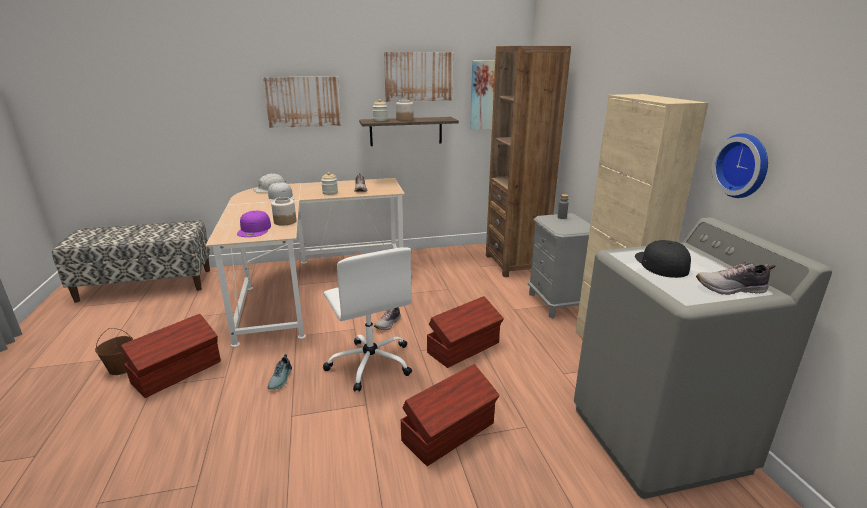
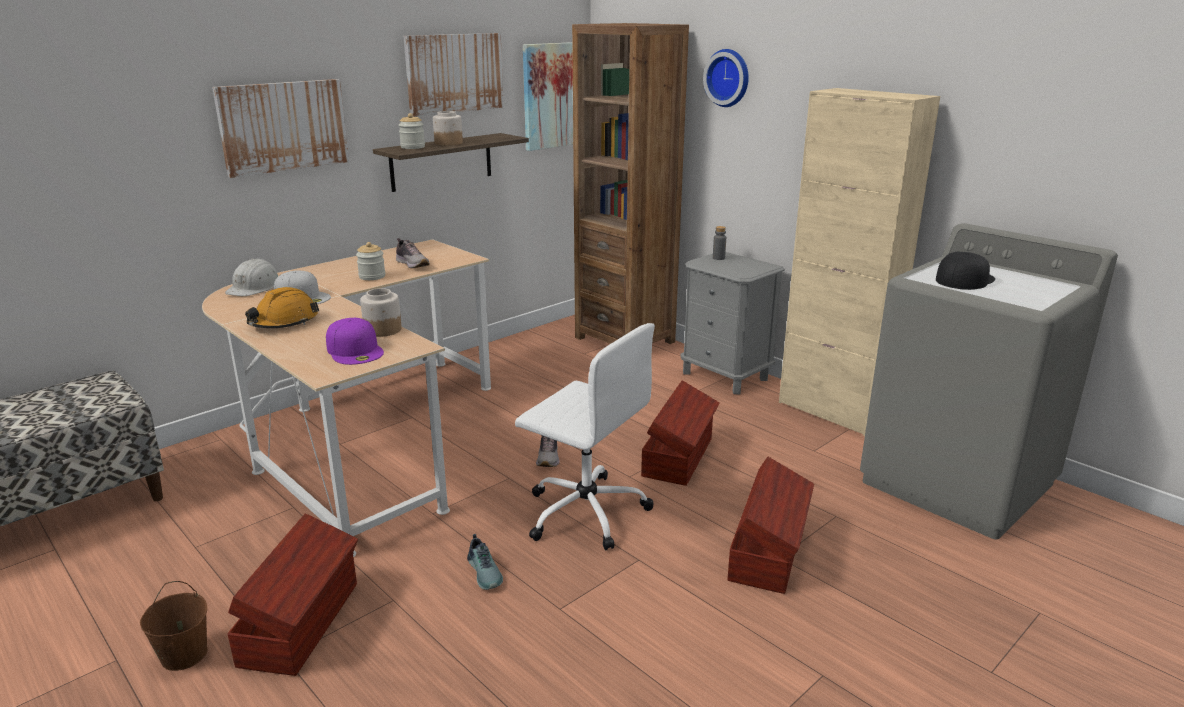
camera: 30 degrees left, 0 degrees up
black cap [635,240,691,278] -> black cap turned 75 degrees clockwise [936,251,995,290]
shoe [696,262,775,295] -> none
wall clock [712,133,768,198] -> wall clock moved to [703,49,749,107]
none -> orange hard hat [245,287,319,328]

